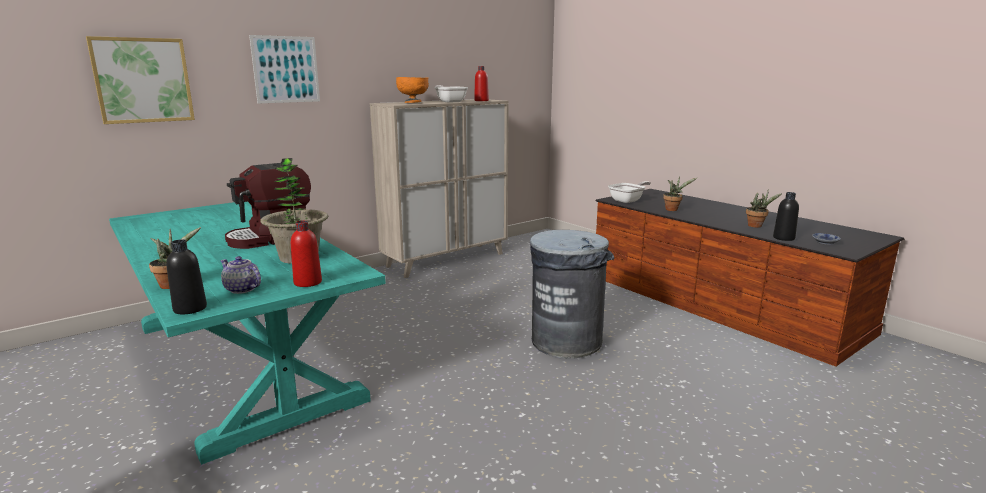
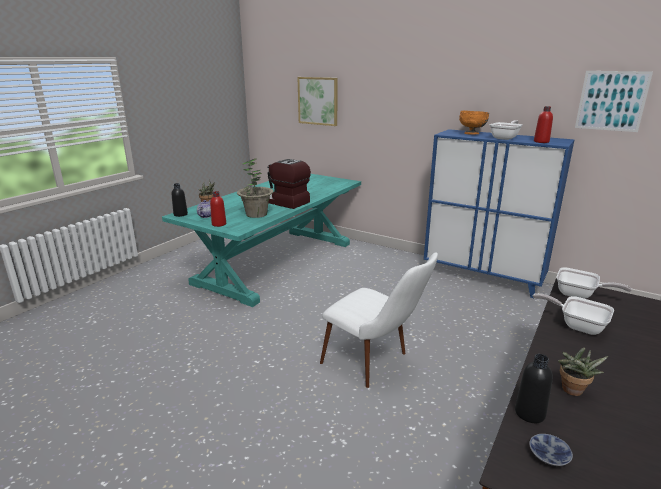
camera: 70 degrees right, 5 degrees up
picture [249,35,320,103] -> picture moved to [575,71,653,132]
beige cabinet [370,99,509,278] -> blue cabinet [424,129,574,299]
grey trash can [530,230,614,359] -> white chair [320,253,438,388]
potted plant [663,176,698,211] -> frying pan [533,293,614,335]

